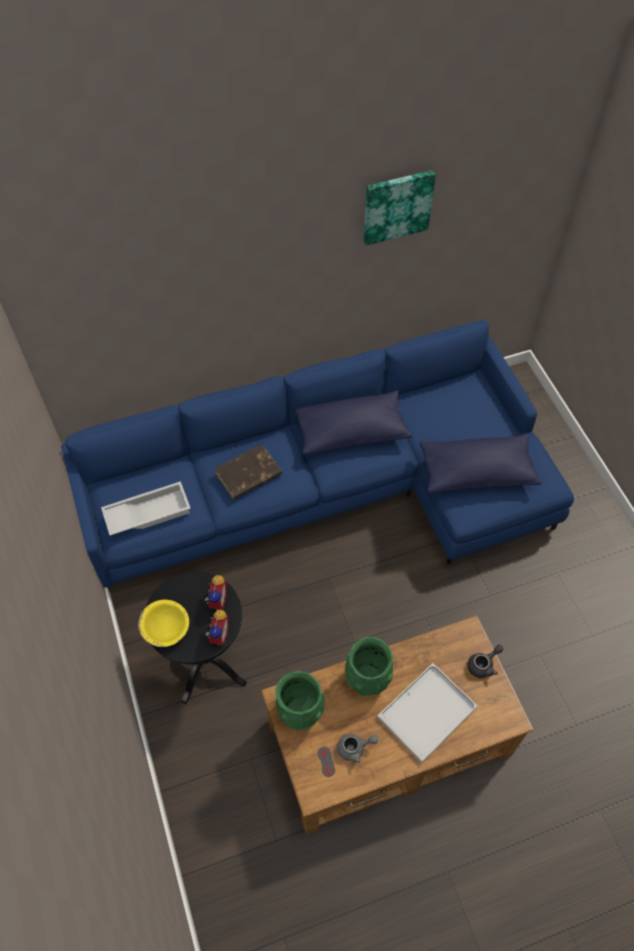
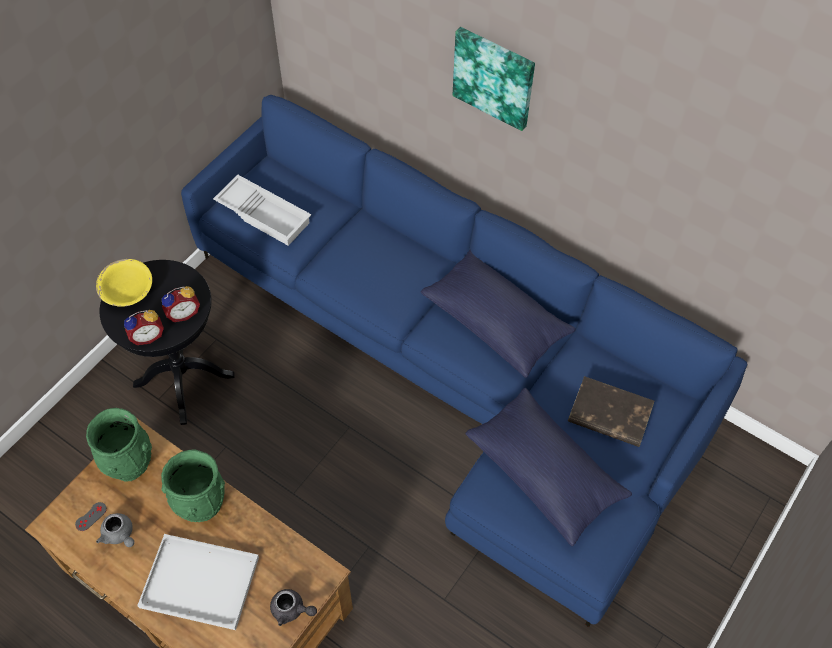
camera: 55 degrees right, 0 degrees up
brown book [214,444,282,500] -> brown book moved to [568,376,654,447]
picture [364,170,436,246] -> picture moved to [453,27,535,131]

